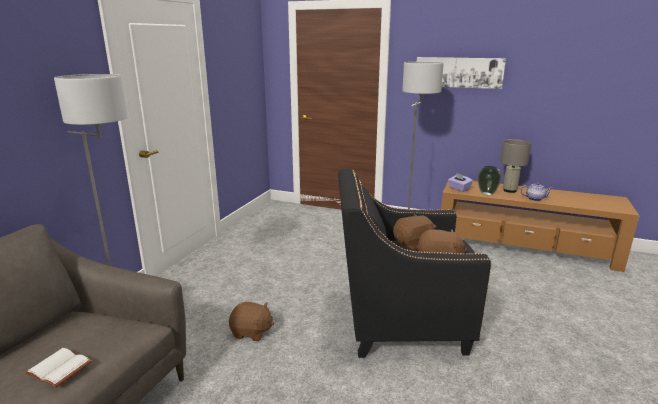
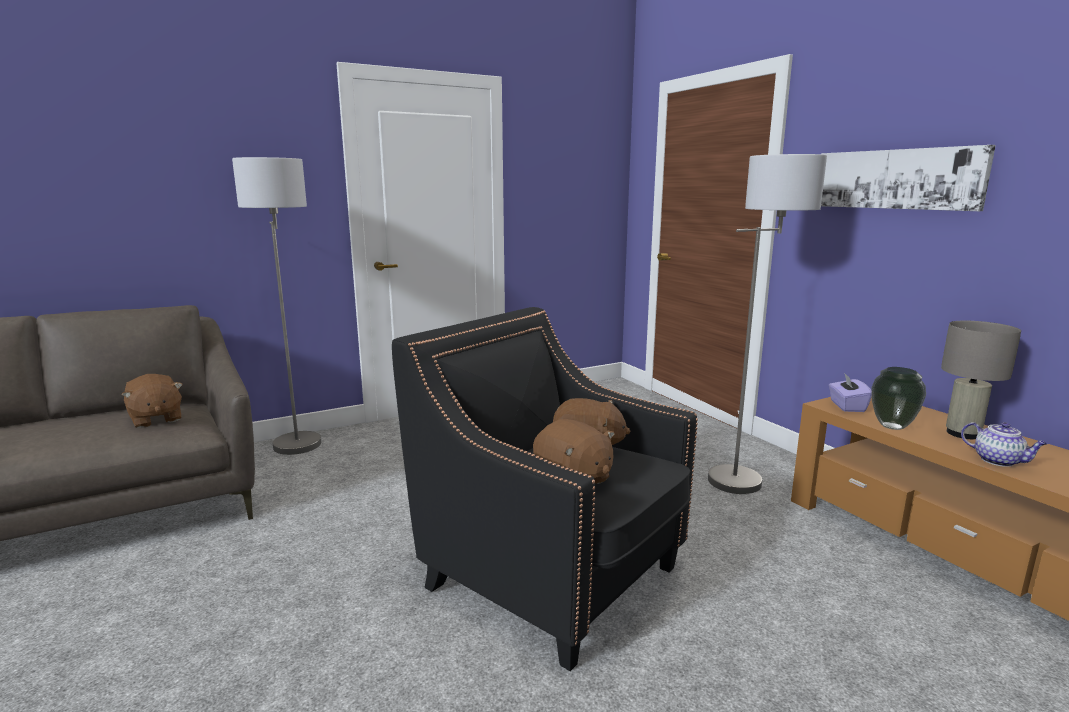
camera: 40 degrees right, 5 degrees down
white book [25,348,92,388] -> none
brown plush toy [229,302,274,341] -> brown plush toy moved to [121,374,183,428]

